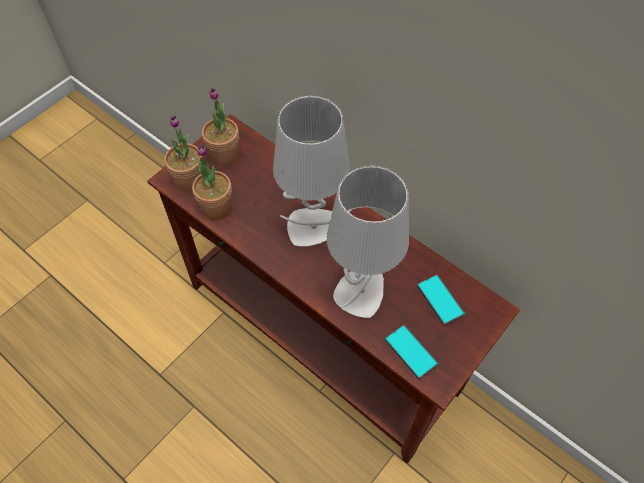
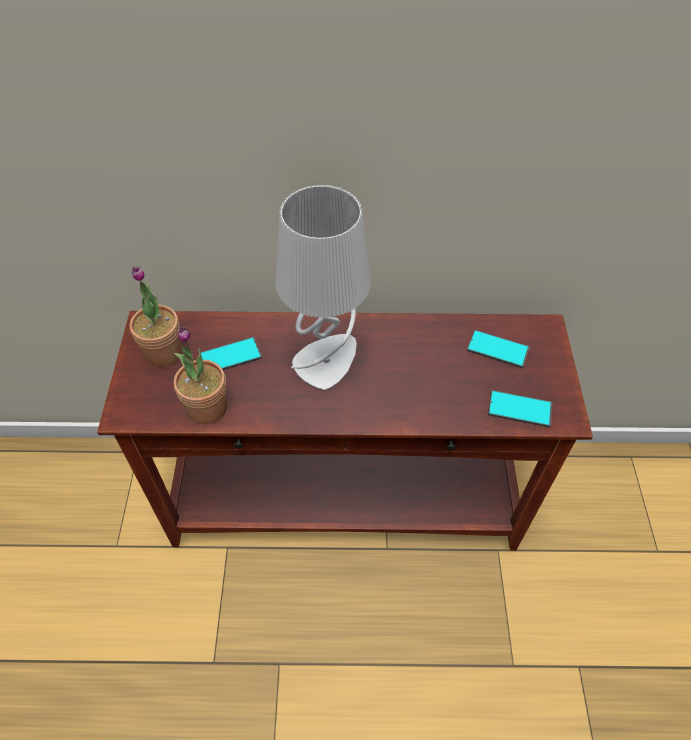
camera: 40 degrees left, 5 degrees down
potted plant [164,116,202,192] -> none
grey table lamp [326,166,409,318] -> none
none -> phone [199,337,262,370]

